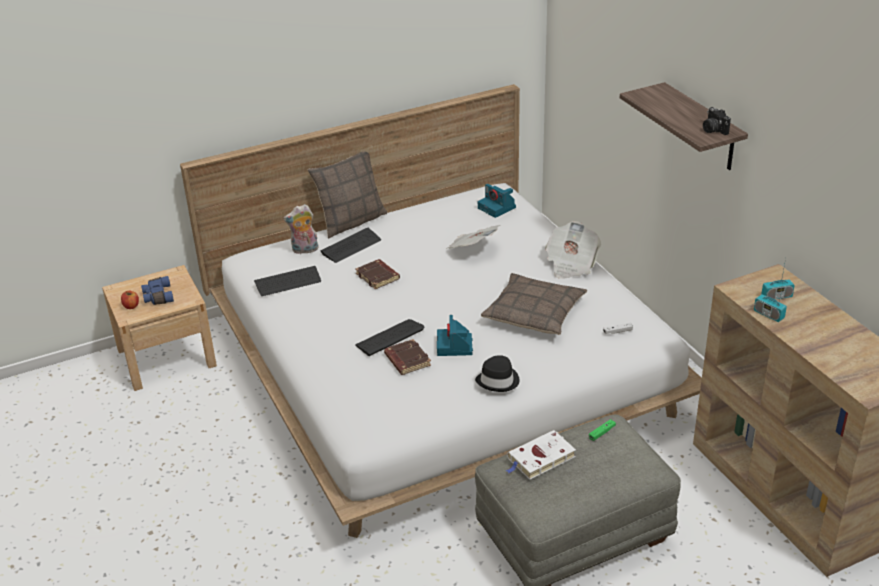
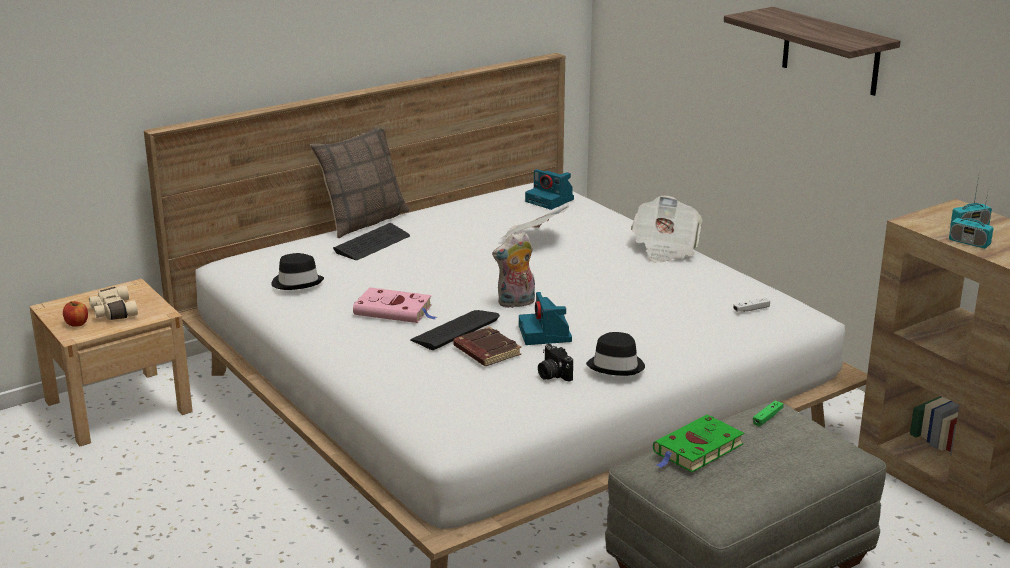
camera: 10 degrees left, 10 degrees down
blue binoculars [141,276,174,305] -> beige binoculars [89,285,138,320]
keyboard [254,266,321,296] -> black hat [271,253,324,290]
plush toy [283,204,319,254] -> plush toy moved to [492,232,535,308]
brown book [355,259,400,289] -> none
pillow [481,273,587,335] -> none
white book [506,430,576,480] -> green book [653,415,744,472]
camera [703,107,731,135] -> camera moved to [538,344,573,382]
none -> pink book [353,287,437,323]

